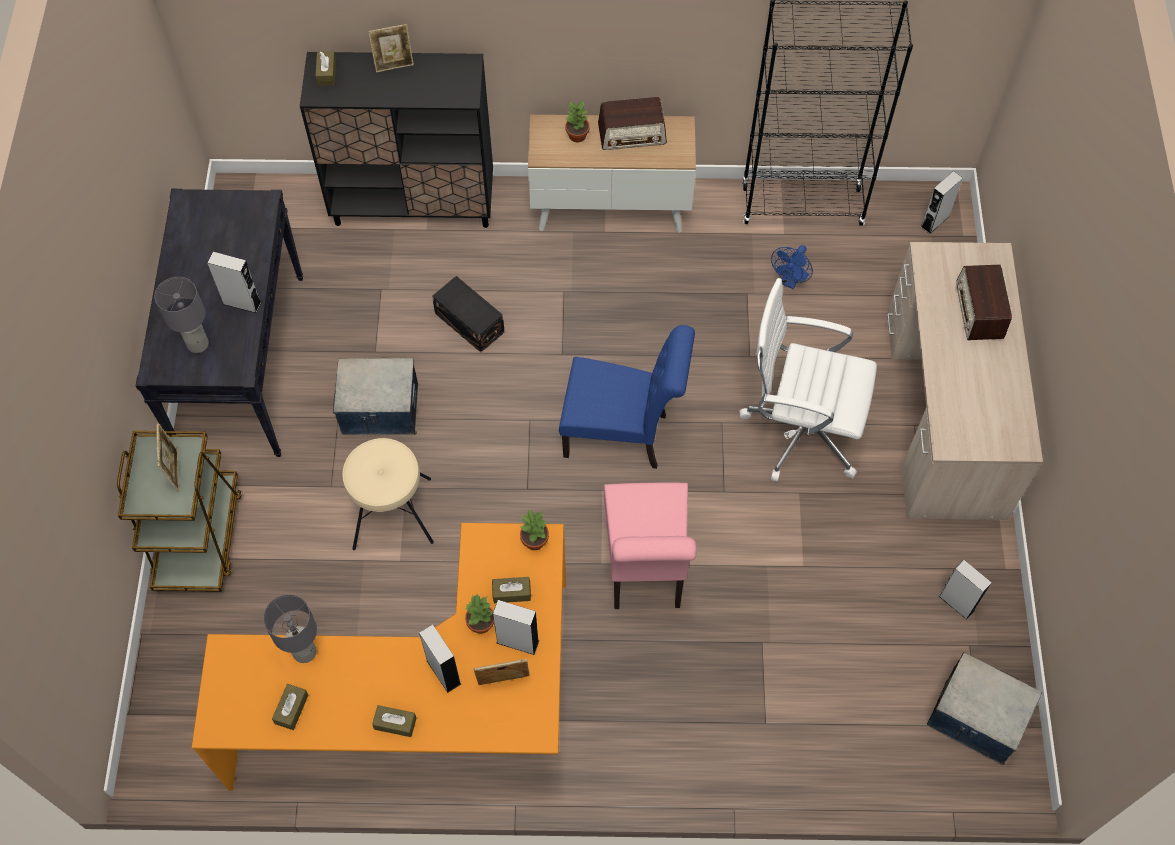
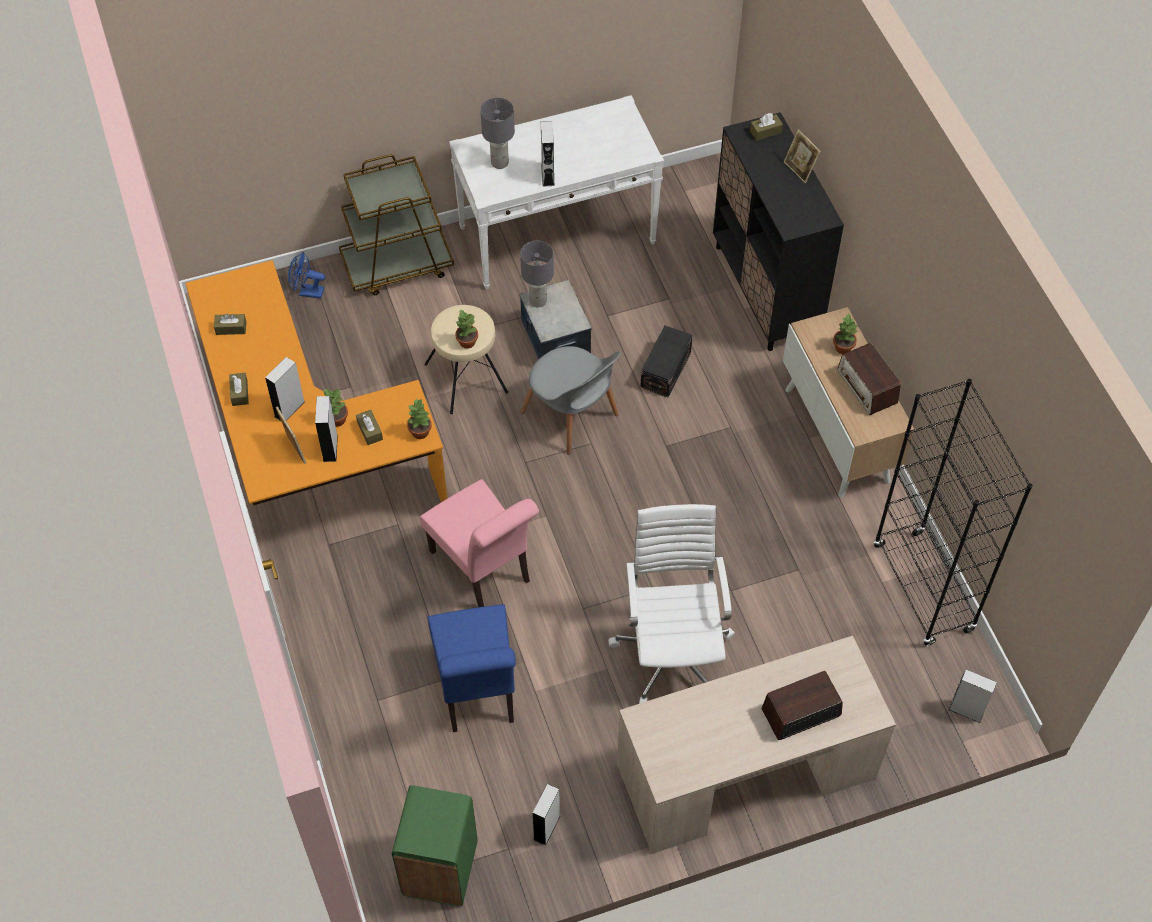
camera: 70 degrees right, 5 degrees down
black console table [136,189,303,457] -> white console table [449,95,664,289]
picture frame [156,423,179,492] -> none
grey table lamp [263,594,317,663] -> grey table lamp moved to [520,240,554,307]
blue chair [559,325,695,469] -> blue chair moved to [428,604,516,732]
pink chair [604,483,697,609] -> pink chair turned 105 degrees counterclockwise [420,479,539,607]
blue fan [771,245,813,289] -> blue fan moved to [288,252,325,299]
storage box [927,652,1042,765] -> green trash can [392,785,478,906]
none -> potted plant [455,309,478,349]
none -> grey chair [521,346,621,455]

